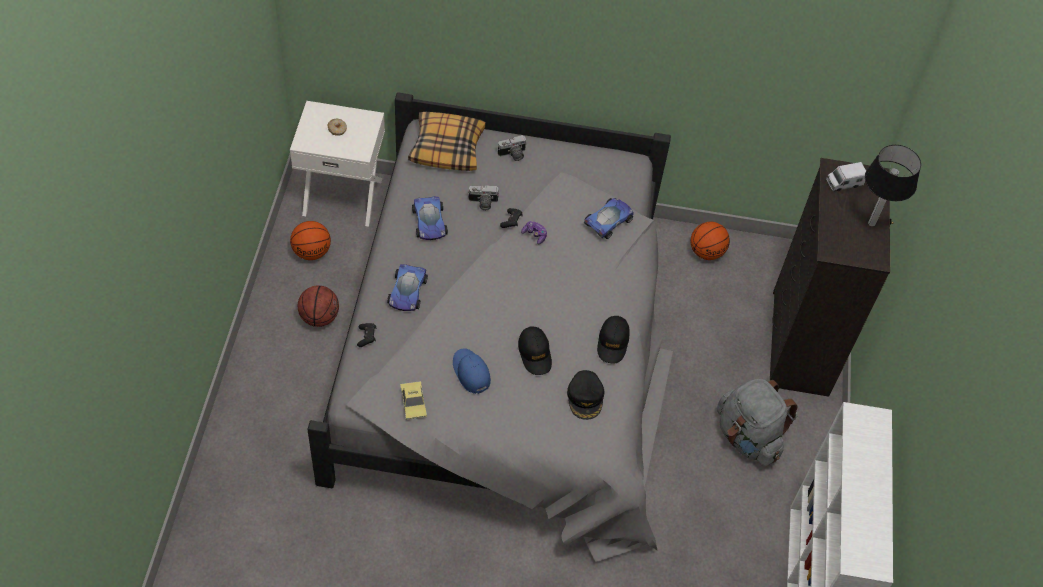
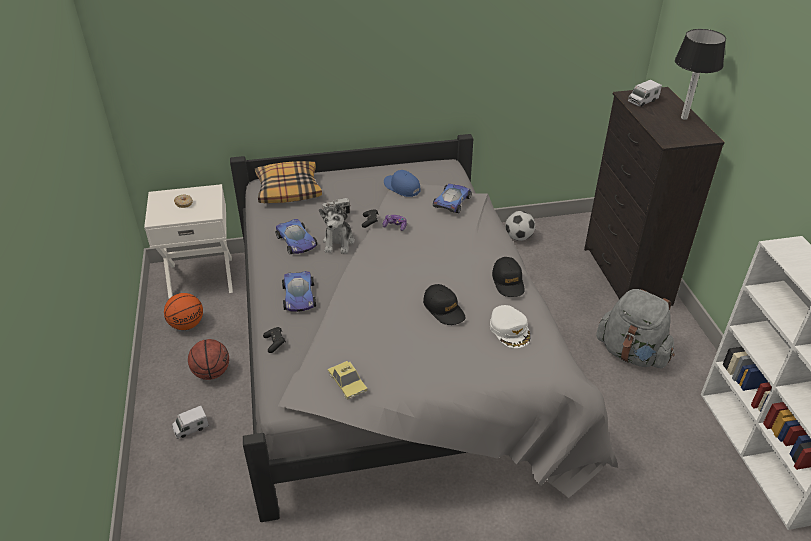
camera: 15 degrees left, 15 degrees down
blue cap [453,348,491,394] -> blue cap moved to [384,170,421,197]
camera [498,135,526,161] -> none
black cap [567,370,605,420] -> white cap [490,305,531,348]
basketball [691,221,730,260] -> football [505,211,535,241]
none -> toy truck [172,406,209,439]
none -> plush toy [319,204,355,254]

